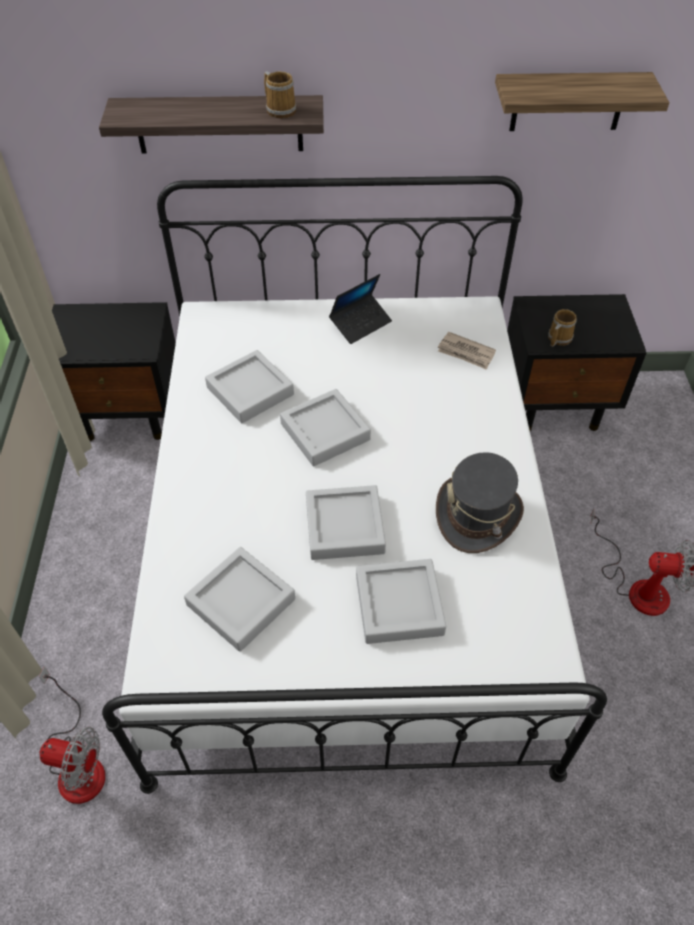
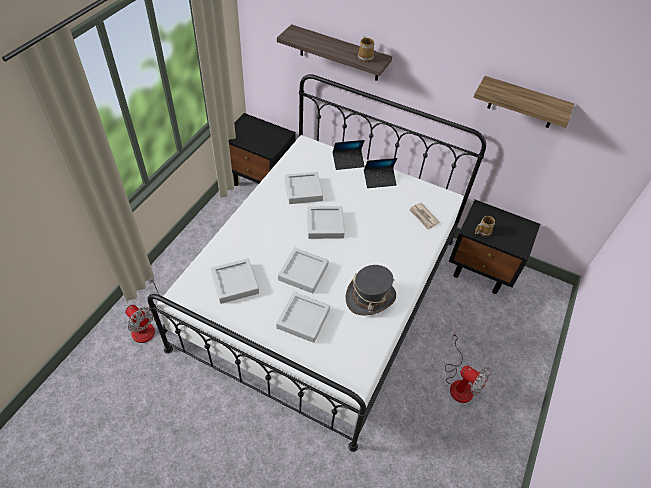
camera: 25 degrees right, 0 degrees up
none -> laptop [333,140,365,170]

